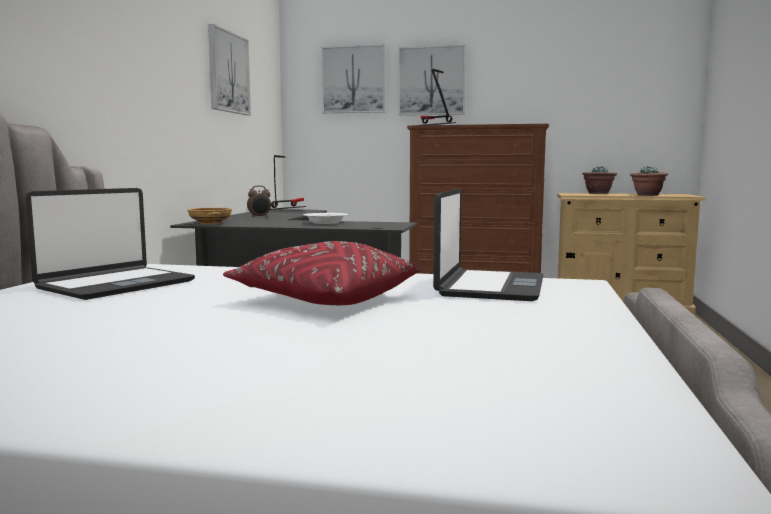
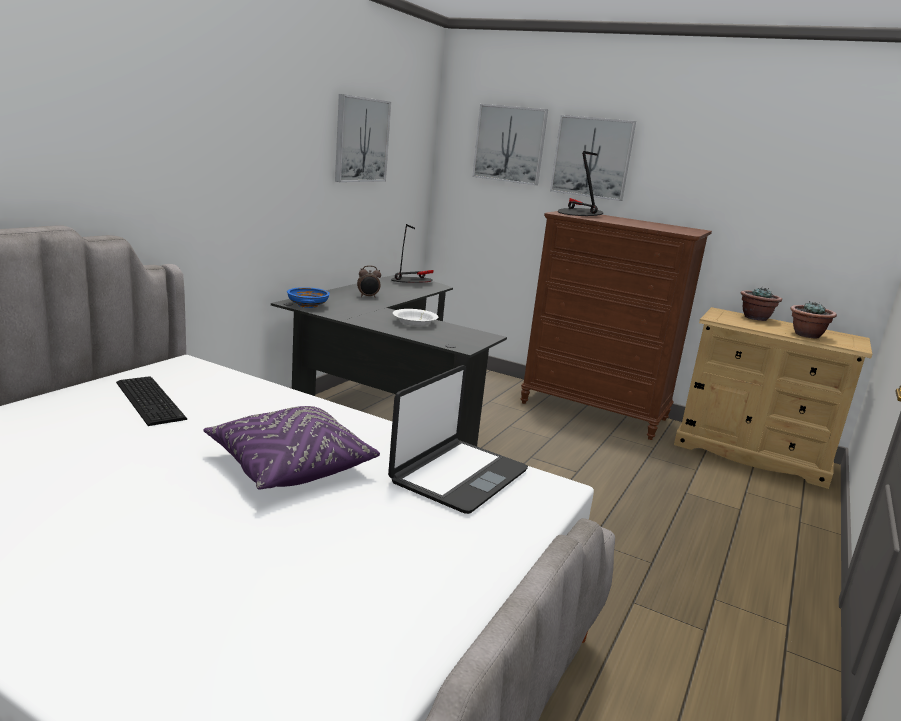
camera: 15 degrees right, 10 degrees up
laptop [26,188,195,300] -> keyboard [116,376,187,426]
beige bowl [188,208,232,224] -> blue bowl [287,287,330,308]
red pillow [223,241,420,305] -> purple pillow [203,406,380,489]

